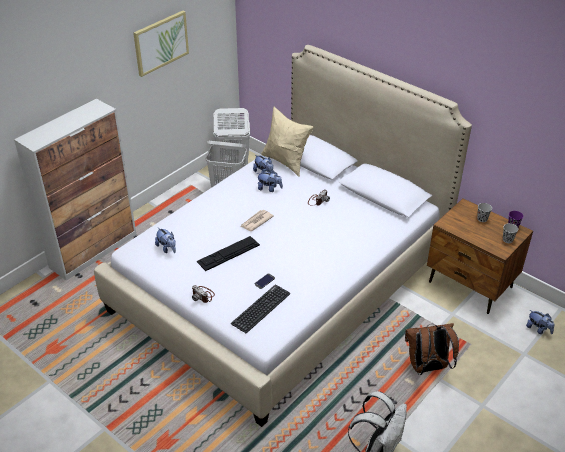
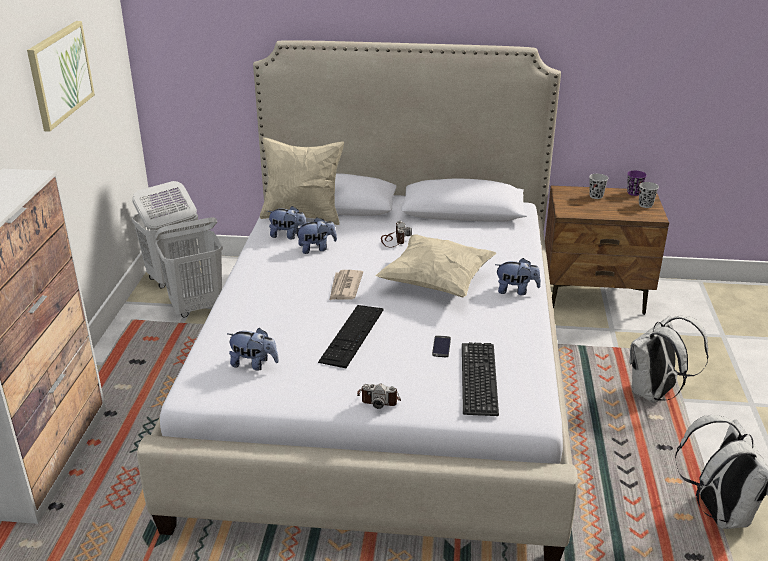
camera: 35 degrees left, 10 degrees down
brown backpack [405,323,459,375] -> white backpack [629,316,708,403]
plush toy [526,310,554,334] -> plush toy moved to [495,258,541,295]
none -> beige pillow [375,234,496,297]

